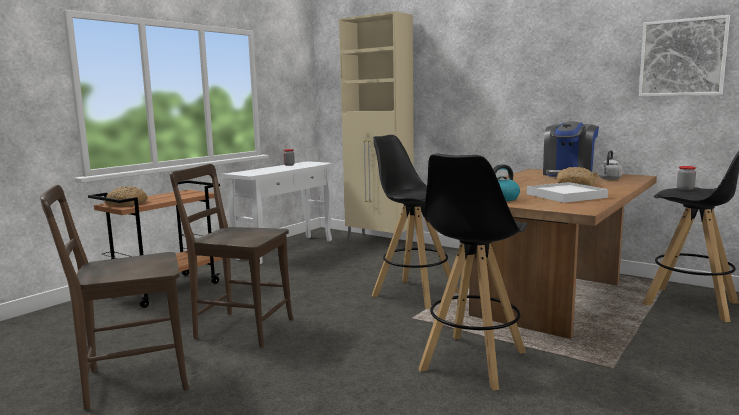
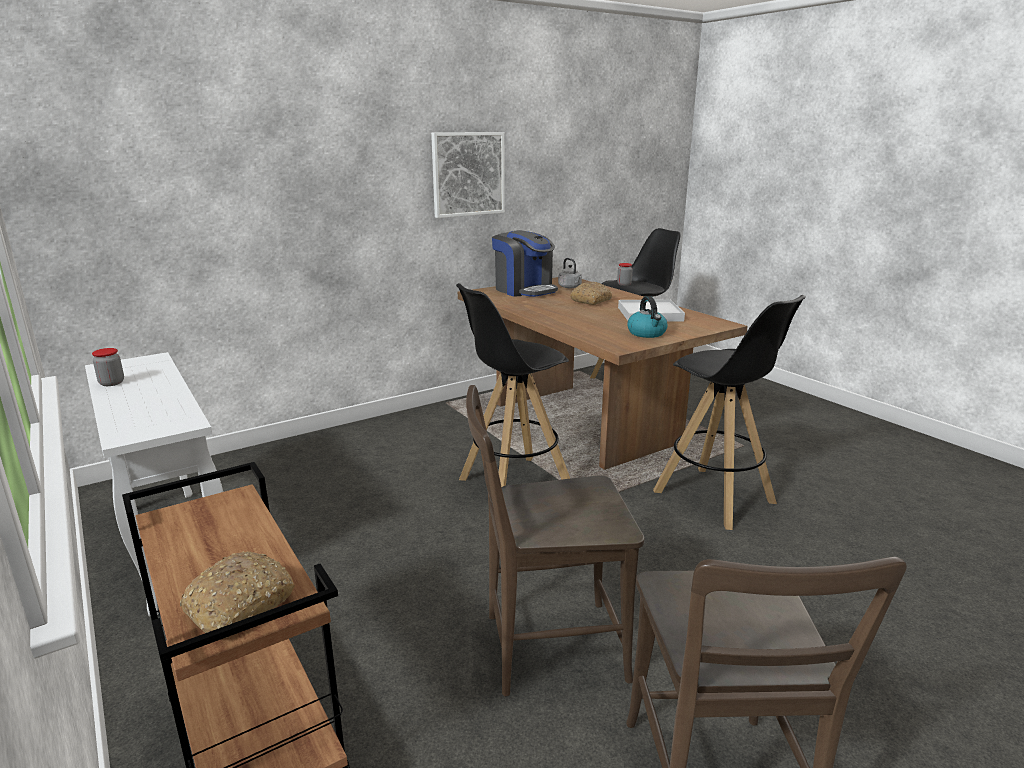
camera: 70 degrees left, 10 degrees up
brown chair [170,164,294,347] -> brown chair turned 45 degrees clockwise [466,385,644,696]
beige cabinet [339,11,414,248] -> none
picture [639,15,730,96] -> picture moved to [431,132,505,218]

